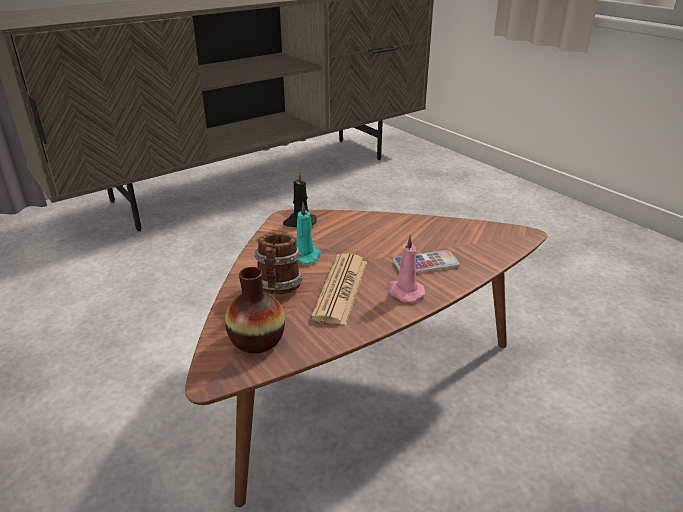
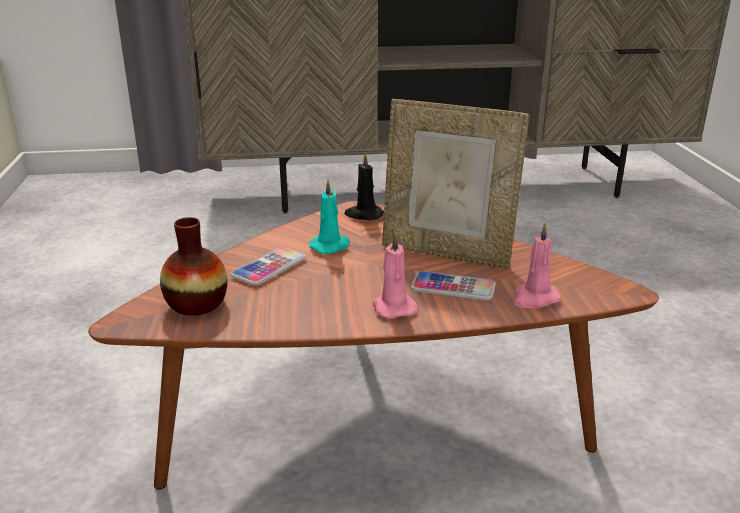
camera: 30 degrees right, 5 degrees down
mug [254,233,303,294] -> phone [231,247,306,286]
newspaper [311,254,367,325] -> none
none -> picture frame [382,99,529,269]
none -> pink candle [513,223,561,308]

